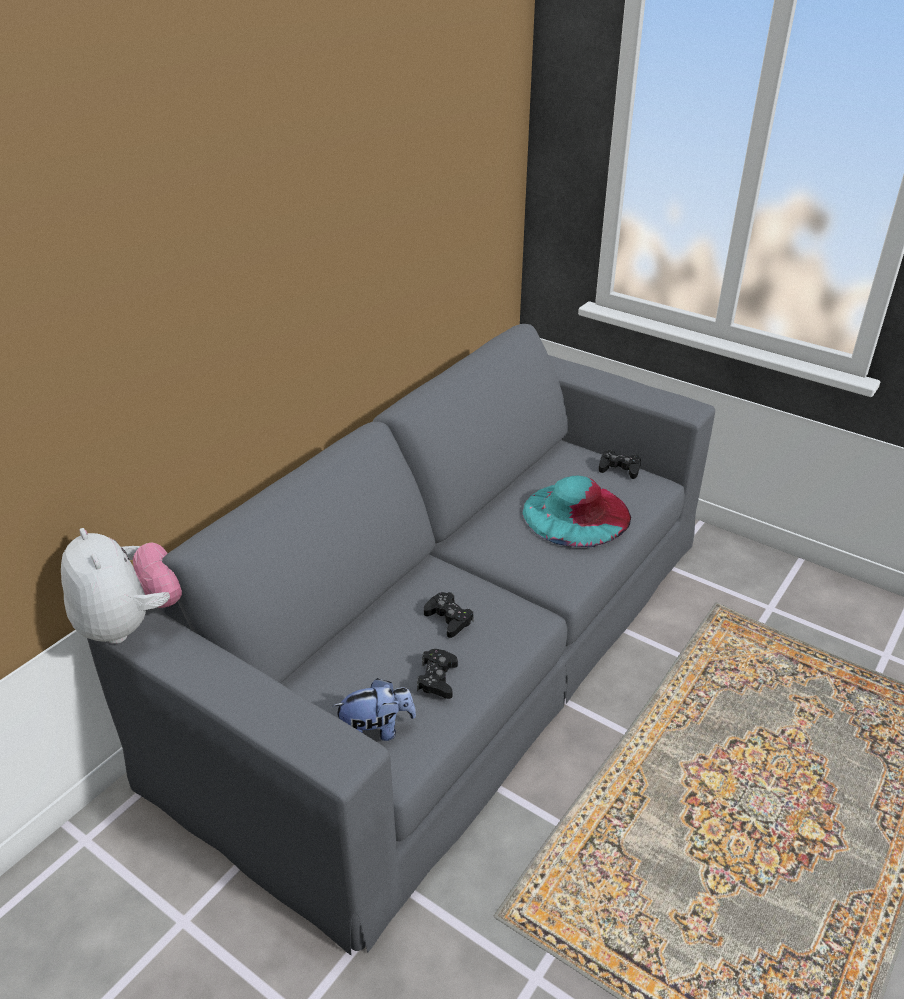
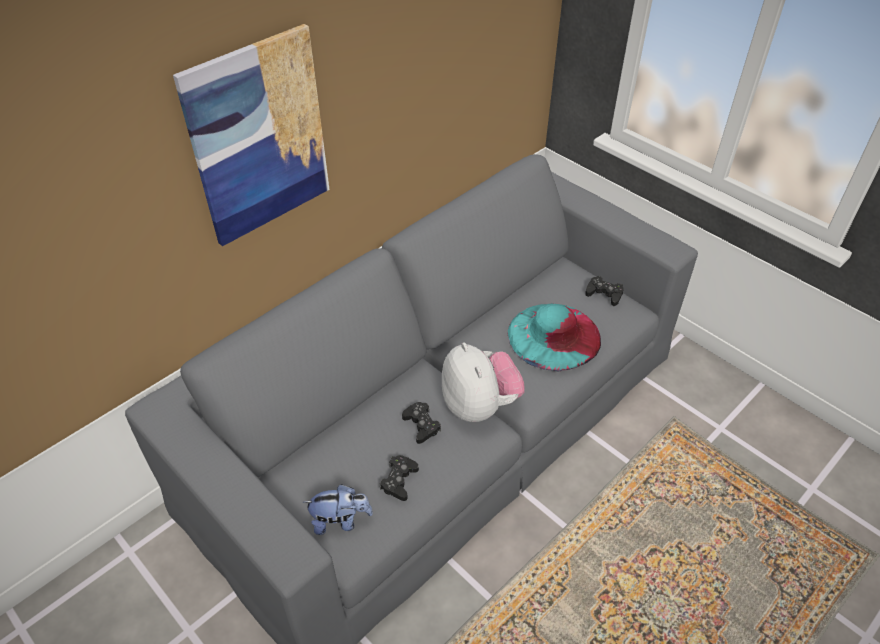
camera: 10 degrees right, 10 degrees up
plush toy [61,528,182,644] -> plush toy moved to [442,342,525,422]
none -> picture [173,24,330,246]

